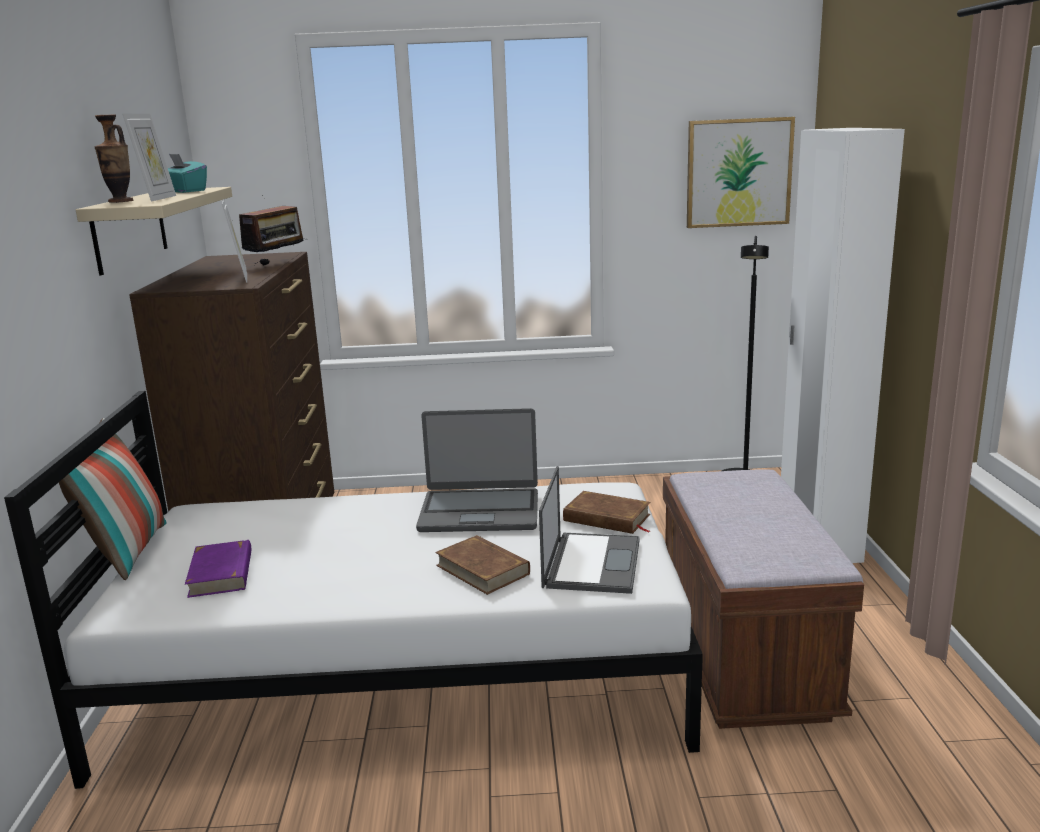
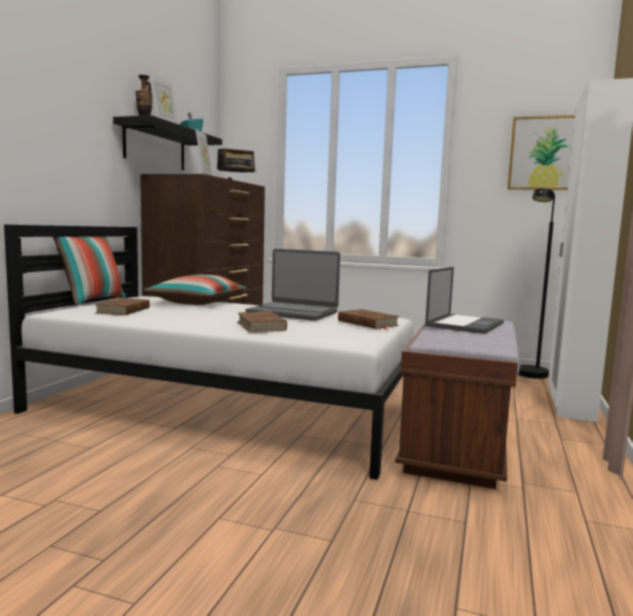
camera: 20 degrees right, 10 degrees down
beige shelf [76,187,232,276] -> black shelf [113,115,222,170]
purple book [185,540,251,598] -> brown book [94,298,150,315]
laptop [539,466,640,594] -> laptop moved to [425,267,504,334]
none -> pillow [144,275,247,305]

